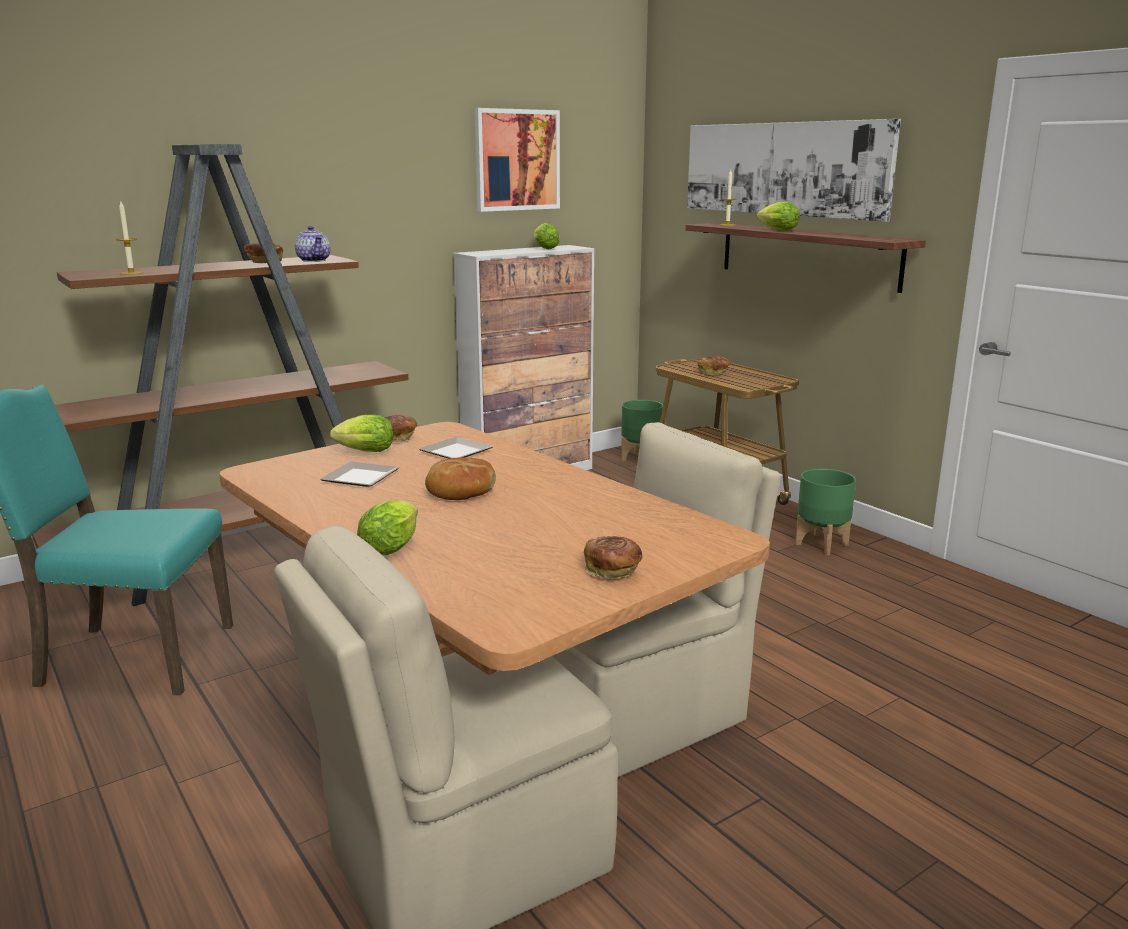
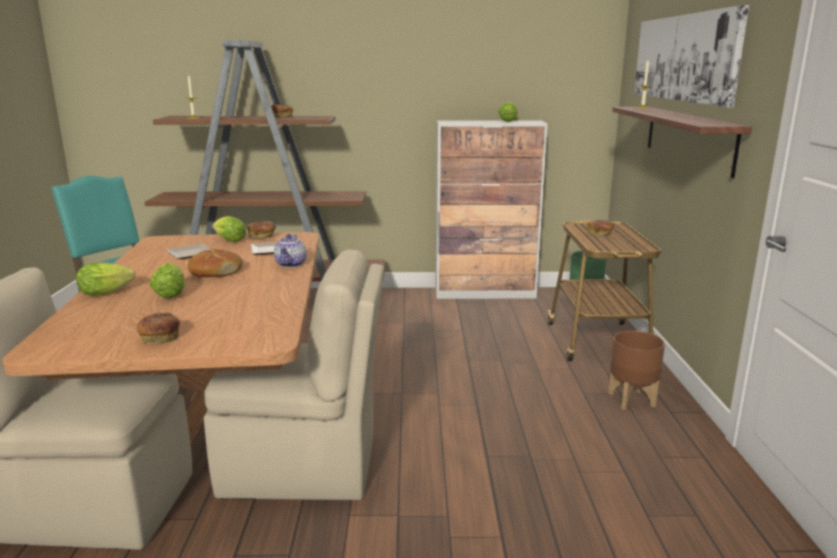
camera: 35 degrees right, 0 degrees up
teapot [295,226,331,262] -> teapot moved to [274,234,307,268]
picture [474,108,560,212] -> none
lettuce [757,202,800,231] -> lettuce moved to [150,263,186,299]
green planter [795,468,856,555] -> brown planter [608,330,665,410]

